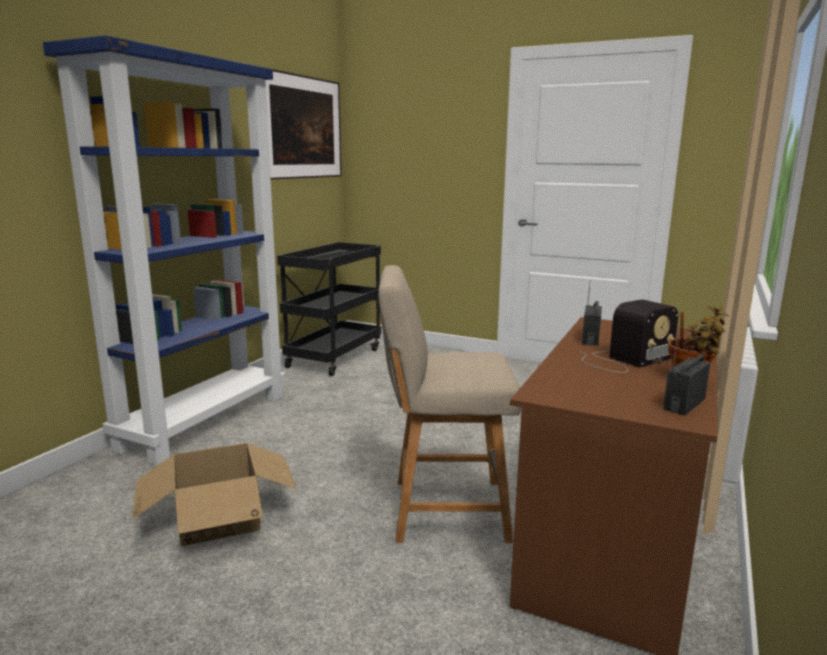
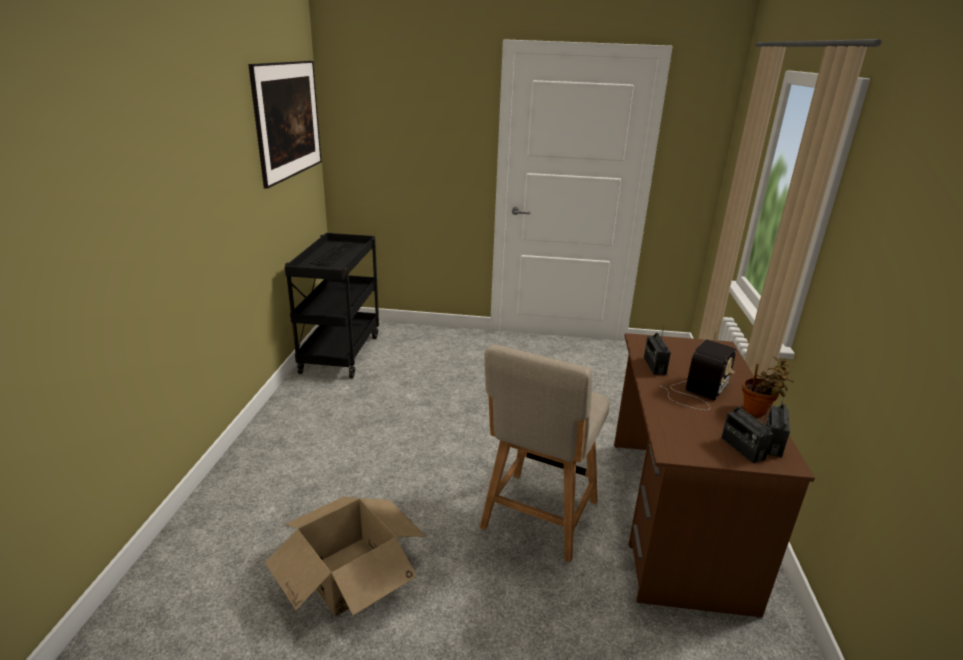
camera: 20 degrees left, 10 degrees up
blue bookcase [43,35,285,466] -> none
beige chair [378,265,521,543] -> beige chair turned 45 degrees counterclockwise [479,344,610,562]
none -> radio [721,404,773,463]

